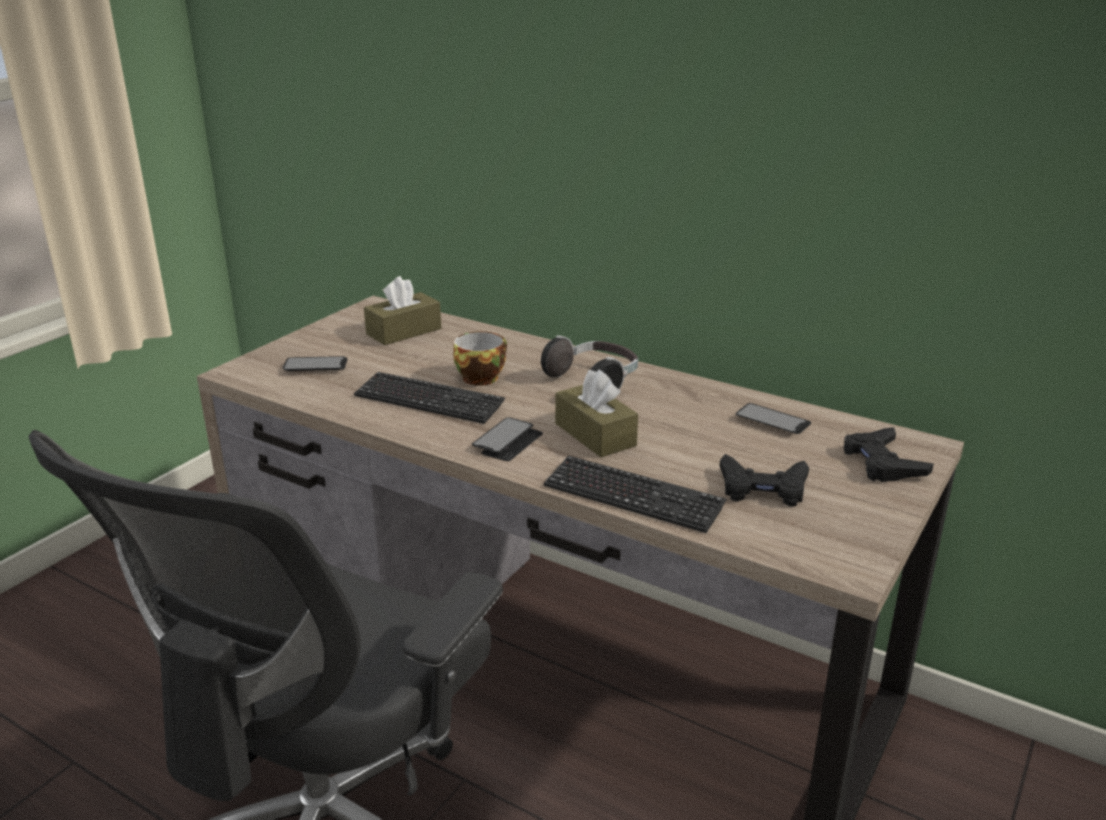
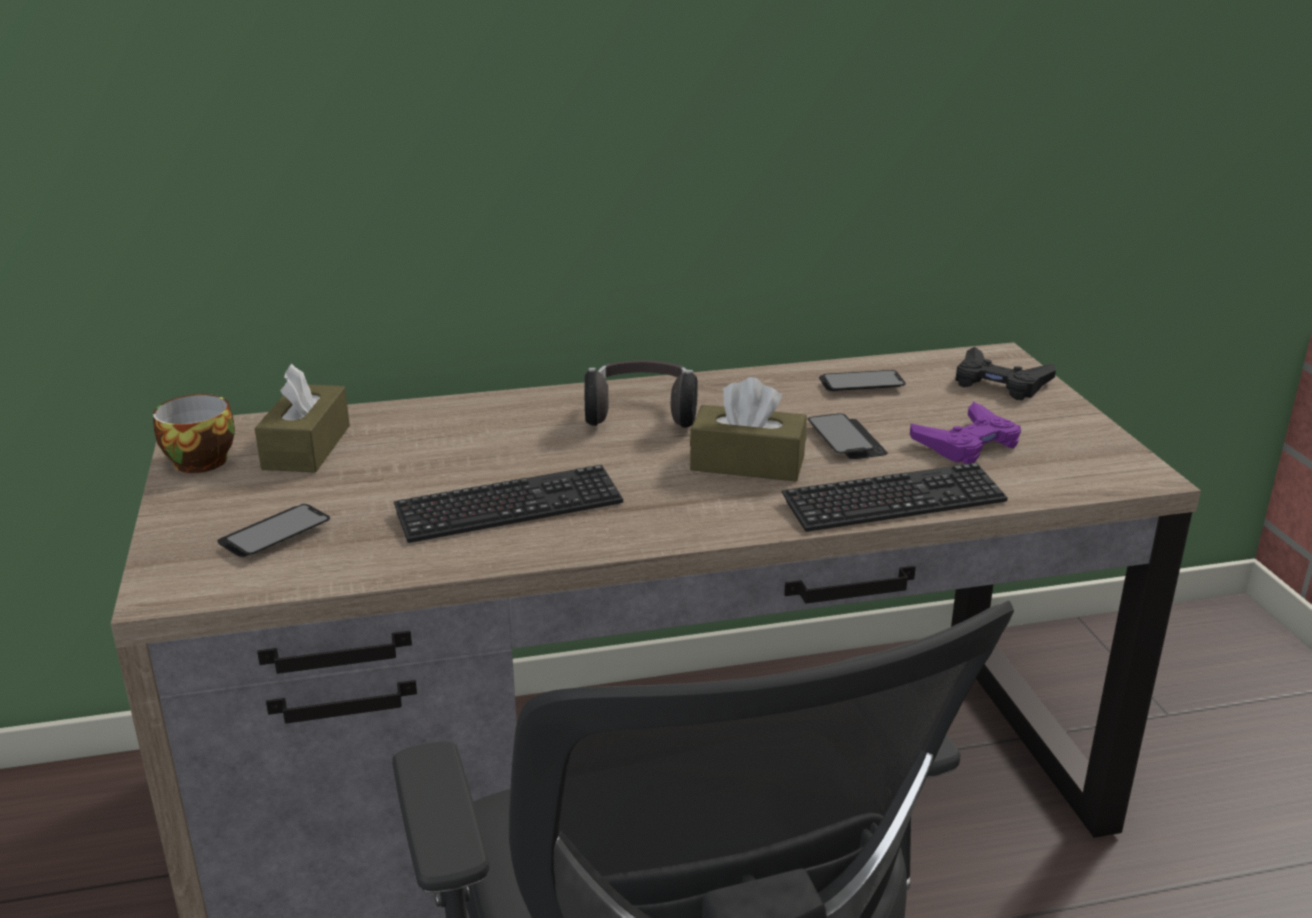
camera: 45 degrees left, 0 degrees up
cup [453,331,507,386] -> cup moved to [153,394,235,473]
phone [472,418,543,461] -> phone moved to [807,413,888,459]
black game controller [720,454,809,507] -> purple game controller [910,402,1021,464]

